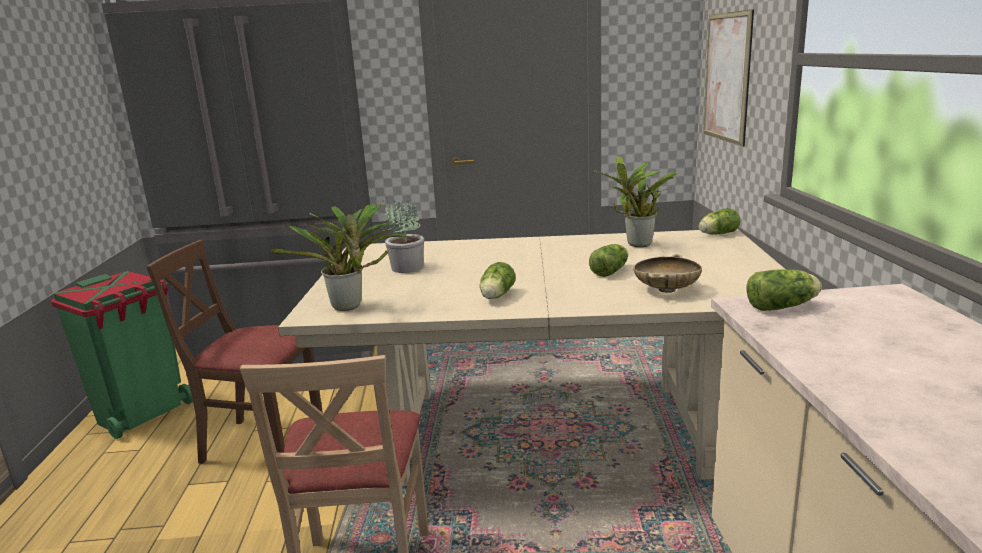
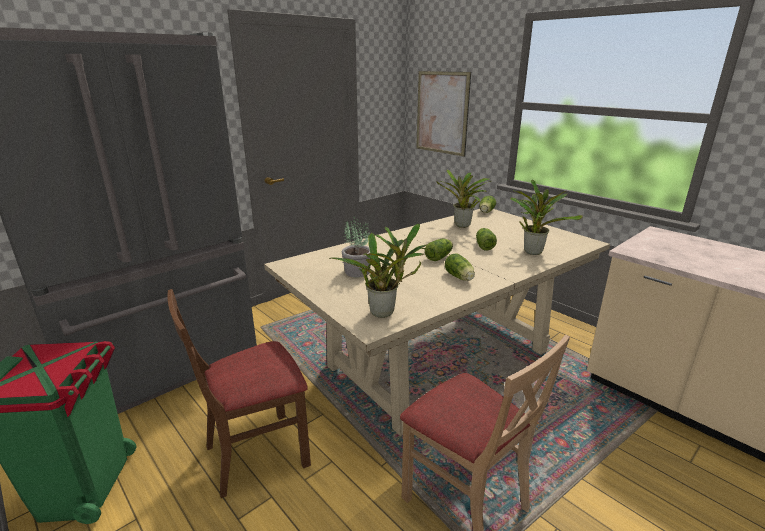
camera: 40 degrees left, 5 degrees up
beige bowl [634,254,702,293] -> potted plant [511,180,583,255]
lettuce [746,269,822,311] -> lettuce moved to [425,239,453,261]

